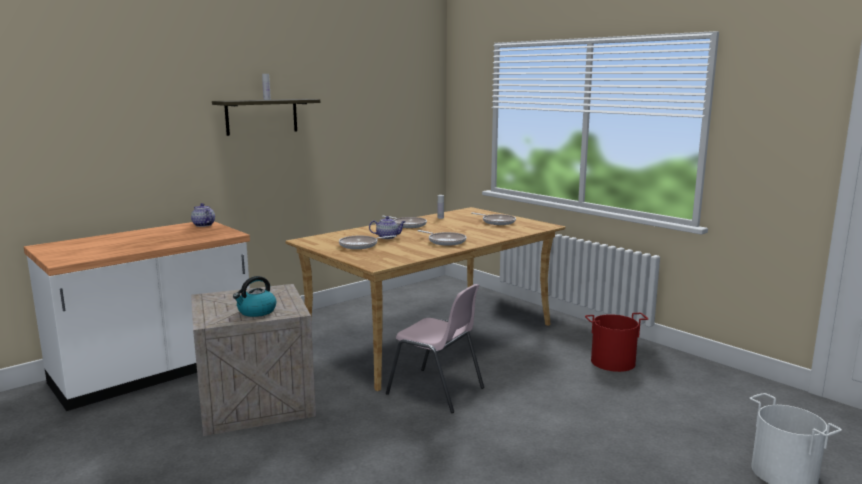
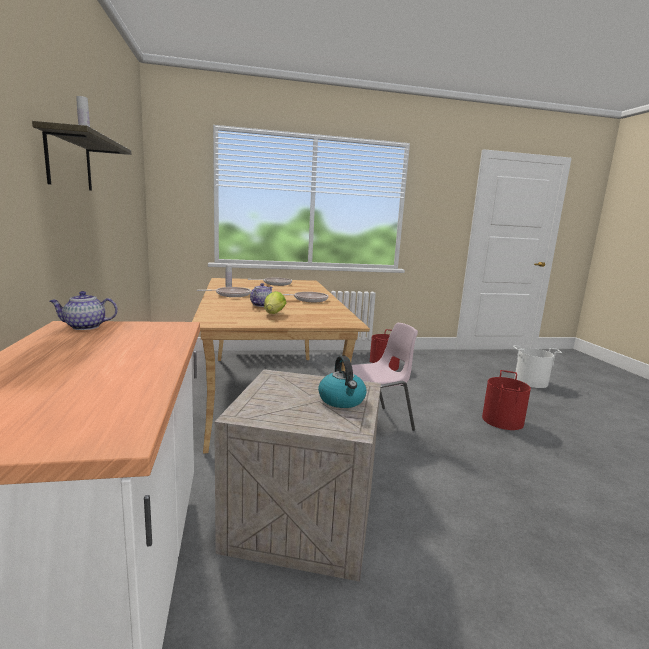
camera: 60 degrees left, 0 degrees up
frying pan [339,235,396,249] -> lettuce [264,291,286,314]
none -> red bucket [482,370,531,430]

